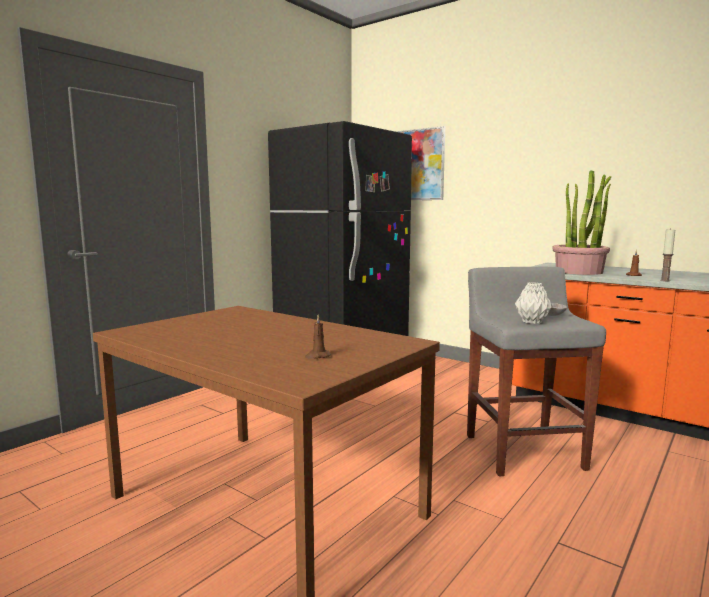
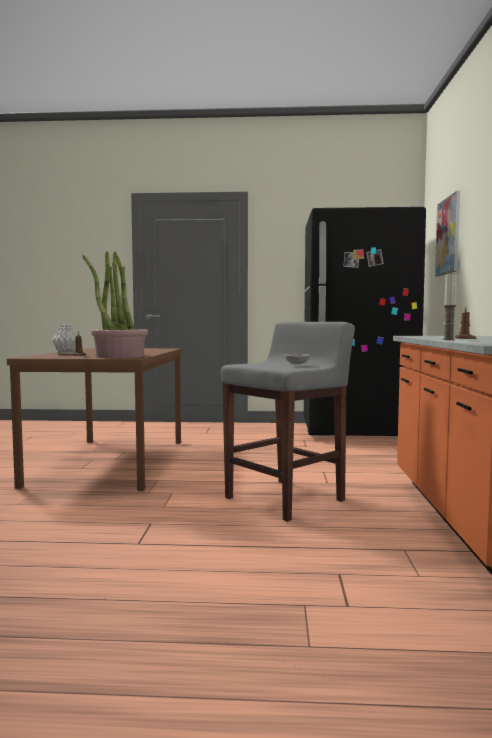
camera: 55 degrees right, 5 degrees down
grey vase [515,282,552,324] -> grey vase moved to [52,324,76,354]
potted plant [553,170,611,275] -> potted plant moved to [82,251,148,358]

